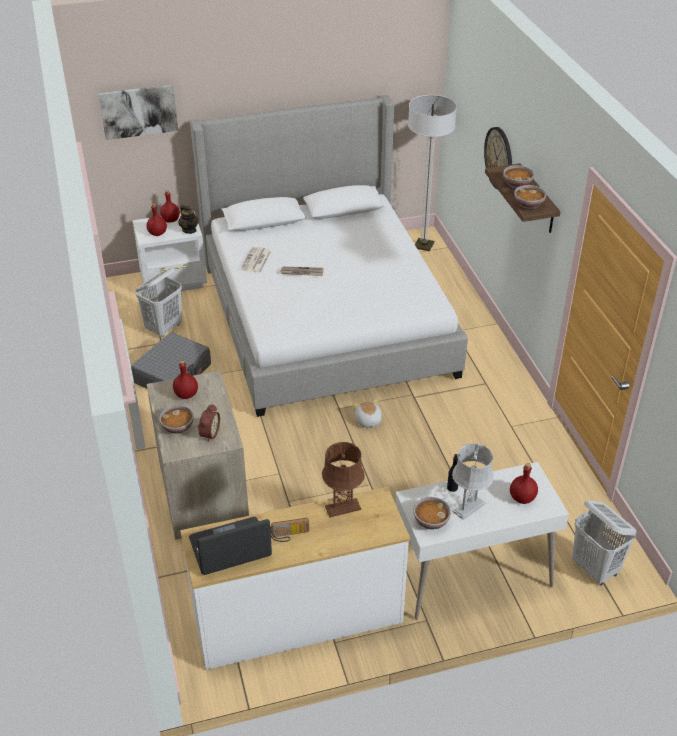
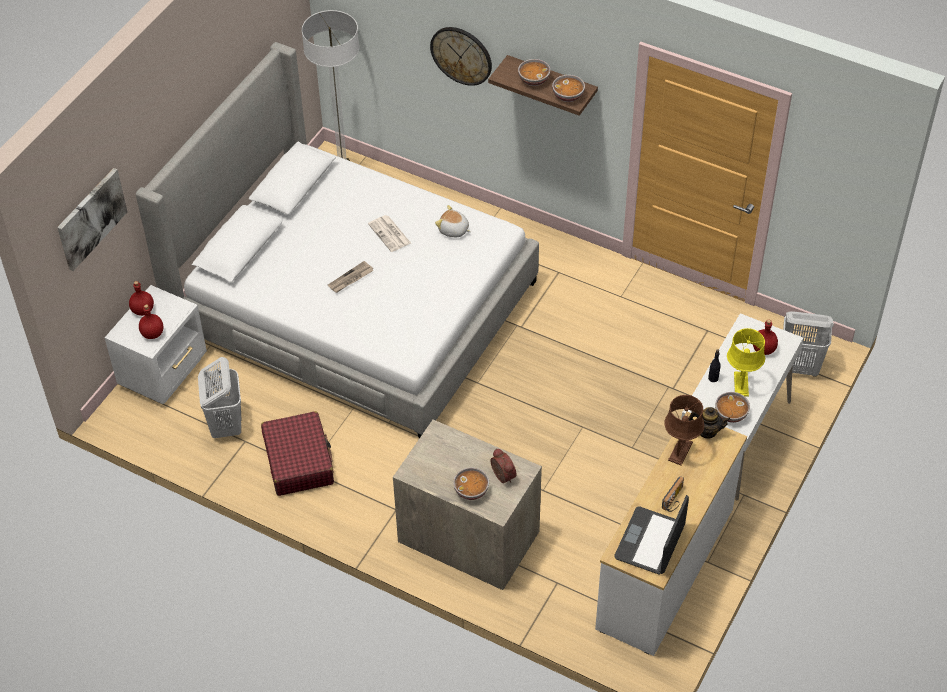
camera: 45 degrees left, 10 degrees up
grey suitcase [131,332,211,389] -> red suitcase [261,411,334,496]
red bottle [173,361,198,399] -> none
teapot [178,205,199,234] -> teapot moved to [688,407,731,438]
newspaper [241,247,272,273] -> newspaper moved to [368,215,411,252]
plush toy [353,399,382,428] -> plush toy moved to [435,205,471,237]
grey table lamp [452,443,494,520] -> yellow table lamp [727,328,765,397]

